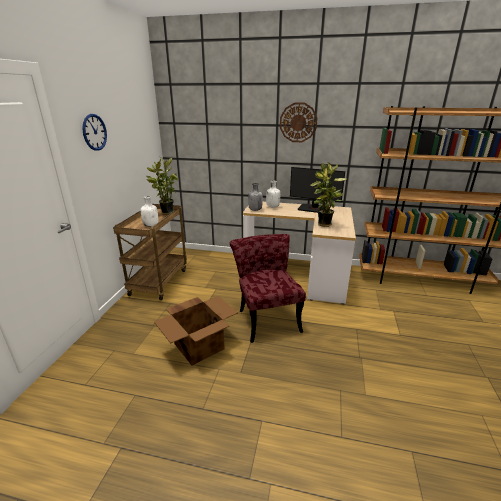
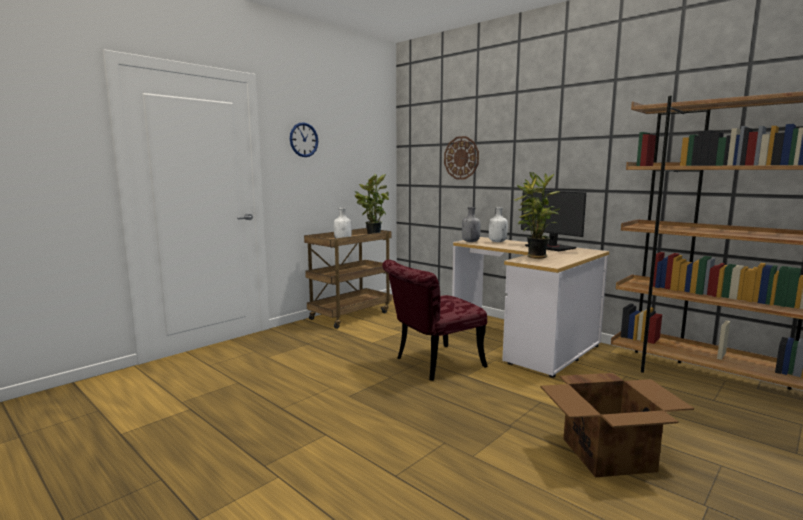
camera: 30 degrees right, 15 degrees down
cardboard box [154,296,238,365] -> cardboard box moved to [540,373,694,477]
red chair [229,234,306,343] -> red chair turned 135 degrees counterclockwise [382,260,488,381]
wall clock [280,102,318,142] -> wall clock moved to [444,136,479,180]

